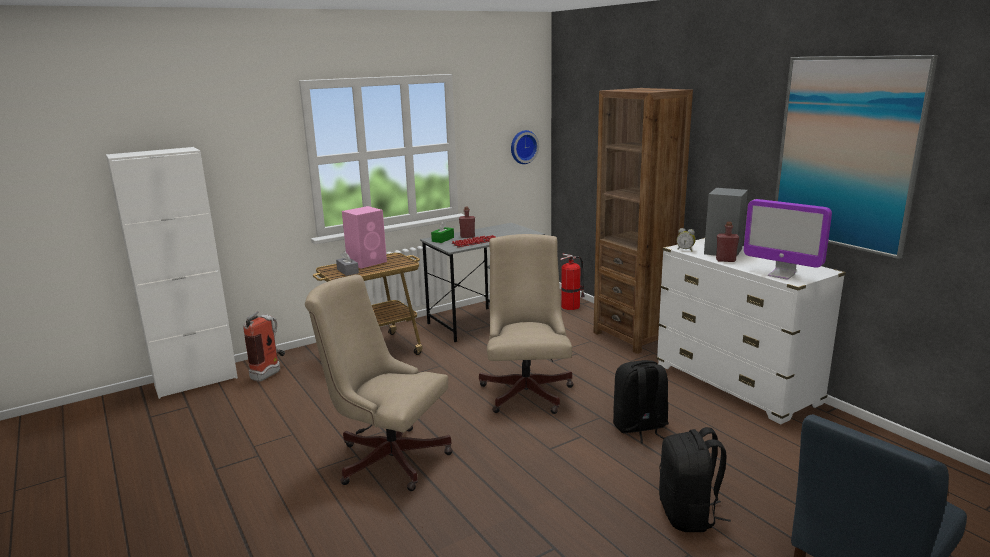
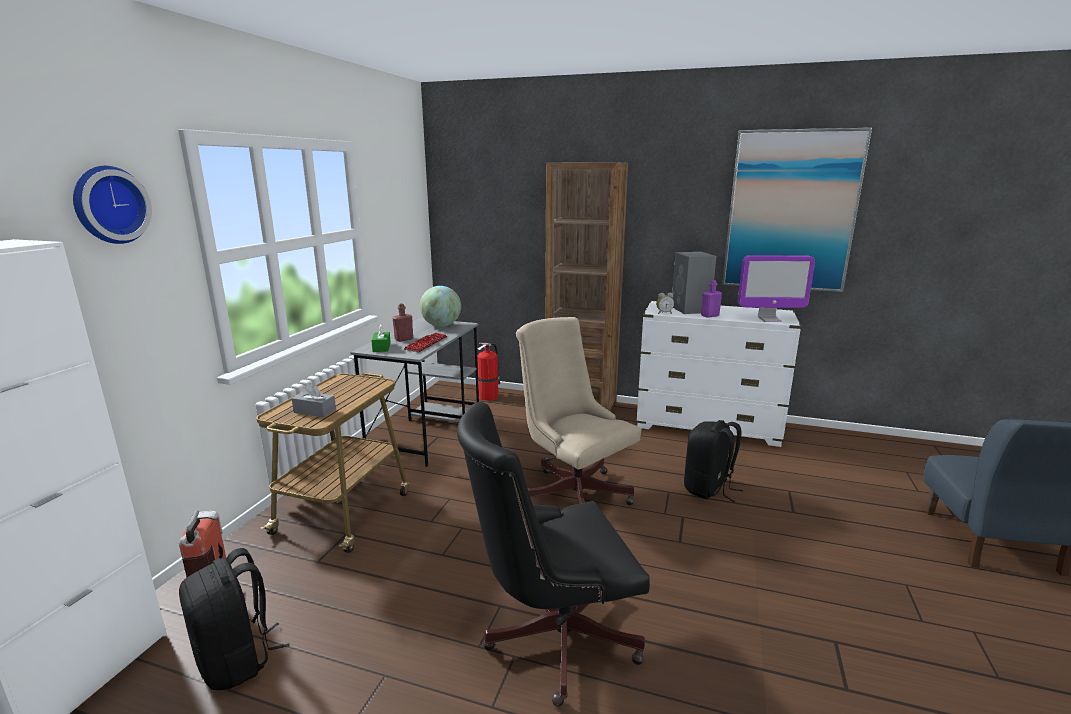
camera: 40 degrees left, 0 degrees up
beige office chair [305,275,453,491] -> black office chair [457,402,650,707]
pink speaker [342,206,387,268] -> none
wall clock [511,130,539,164] -> wall clock moved to [73,166,152,244]
black backpack [659,427,731,532] -> black backpack moved to [179,548,290,690]
red bottle [716,222,739,262] -> purple bottle [701,280,722,318]
none -> globe [420,286,461,327]

